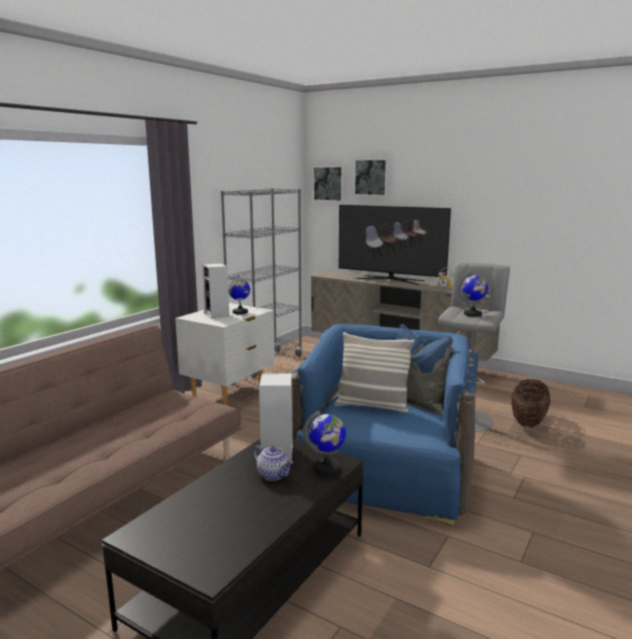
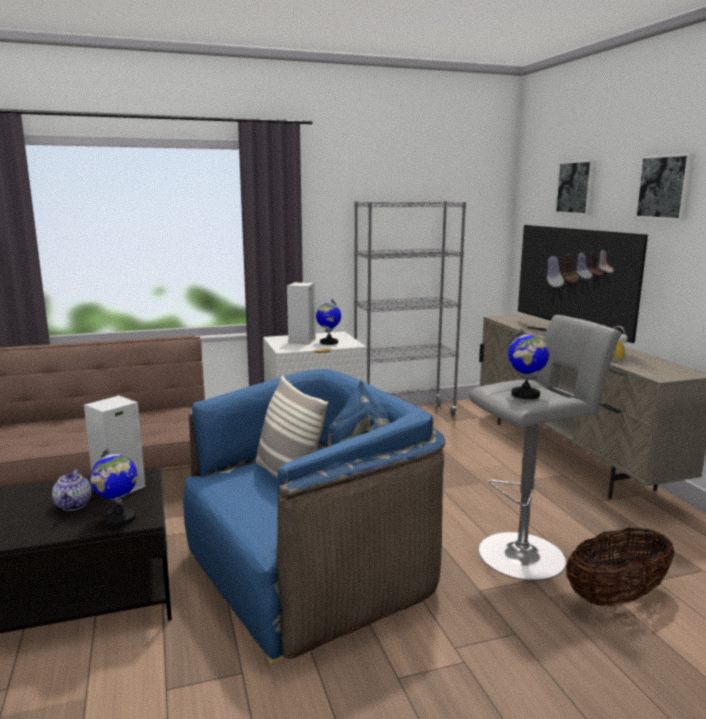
camera: 40 degrees right, 0 degrees up
picture [313,166,344,202] -> picture moved to [635,153,695,220]

